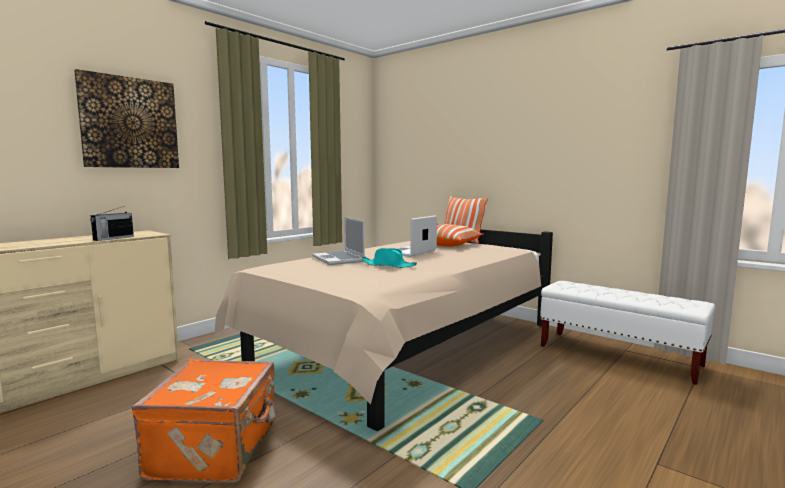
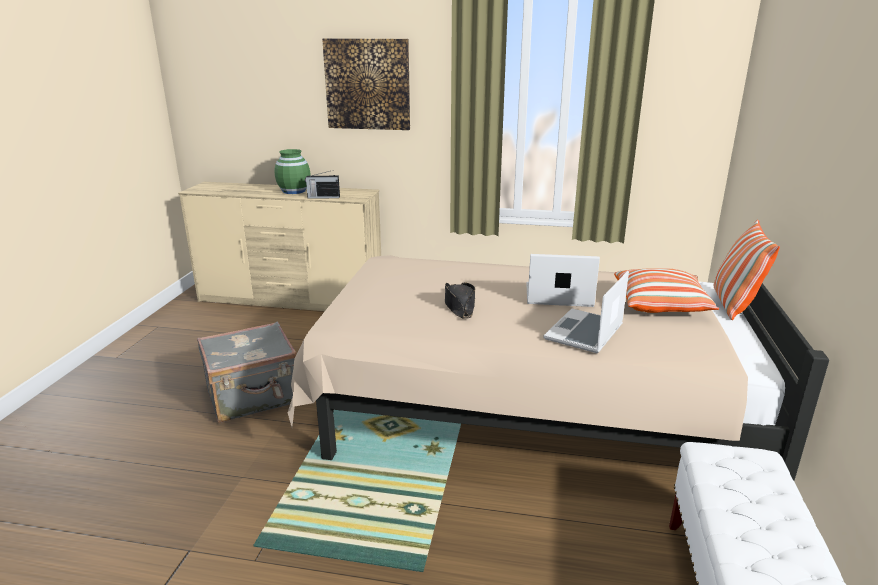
camera: 60 degrees right, 15 degrees up
orange suitcase [132,359,277,483] -> grey suitcase [197,321,297,423]
laptop [312,217,365,265] -> laptop moved to [543,271,629,353]
turquoise hat [361,248,417,268] -> black hat [445,282,475,319]
none -> green vase [274,149,311,194]

